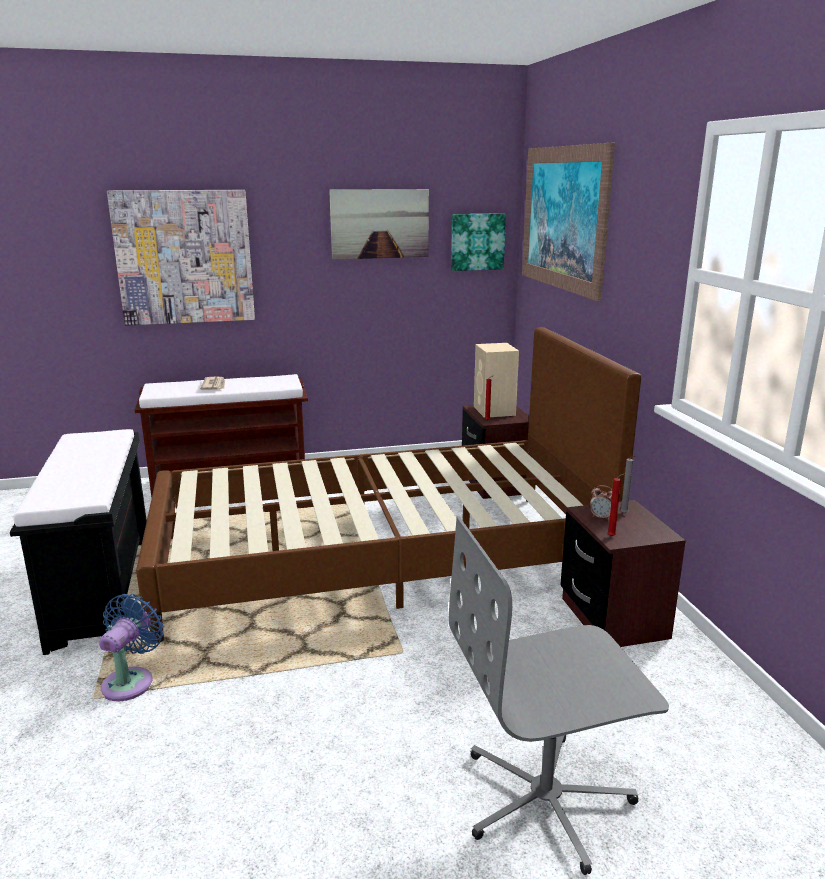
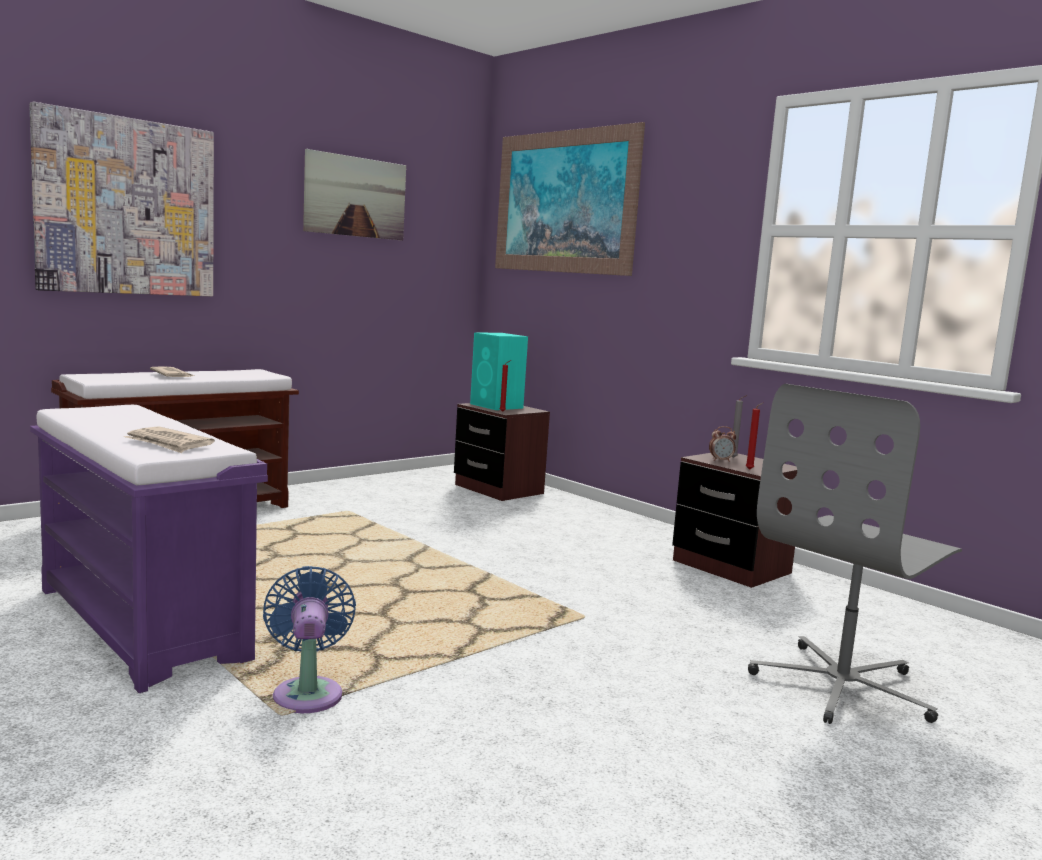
camera: 30 degrees left, 10 degrees down
black bench [10,429,147,655] -> purple bench [30,405,268,693]
brown bed [136,327,641,643] -> none
picture [451,213,506,271] -> none
beige speaker [474,343,519,418] -> turquoise speaker [470,332,528,410]
none -> newspaper [124,426,215,453]

